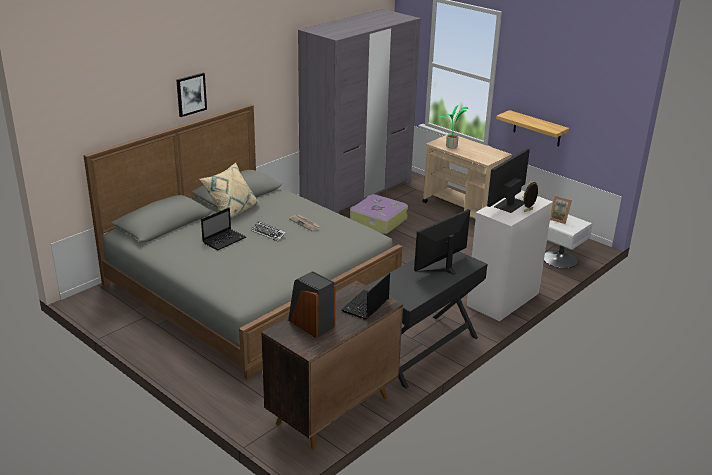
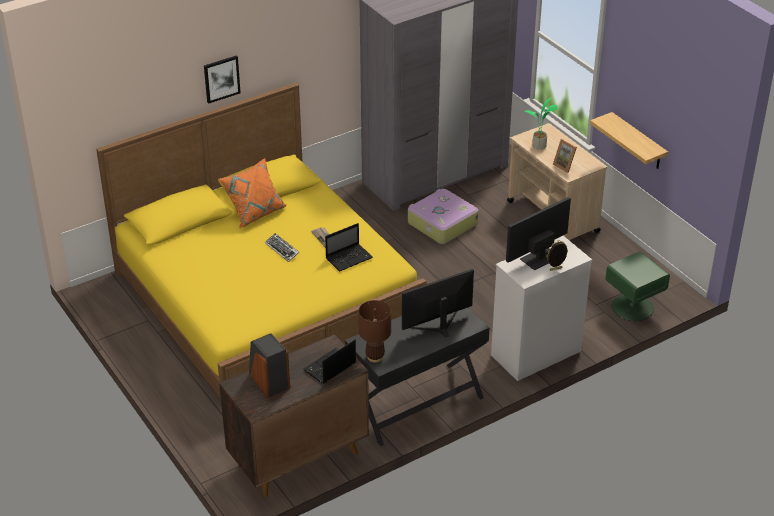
camera: 15 degrees right, 10 degrees up
grey bed [83,104,402,380] -> yellow bed [96,83,426,398]
beige pillow [200,163,260,219] -> orange pillow [218,158,287,229]
laptop [201,208,246,250] -> laptop moved to [325,223,373,271]
white nightstand [544,215,593,268] -> green nightstand [605,251,670,321]
picture frame [550,196,572,224] -> picture frame moved to [553,139,577,173]
none -> brown table lamp [358,300,391,362]

